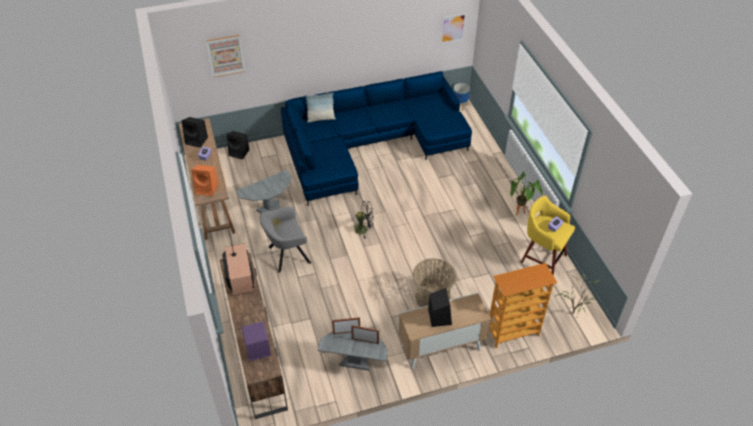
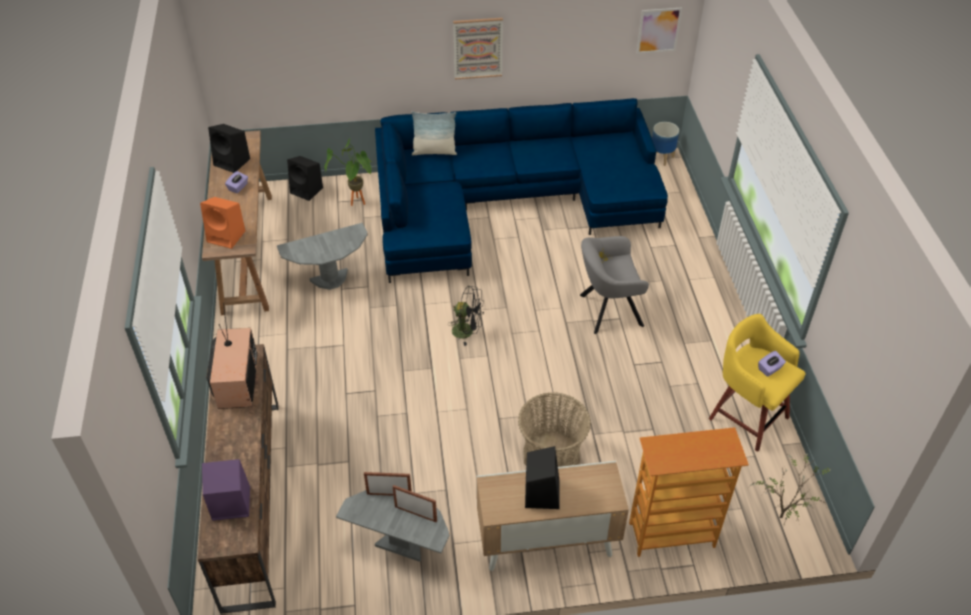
camera: 10 degrees right, 0 degrees up
picture [206,34,245,77] -> picture moved to [453,18,503,80]
grey armchair [259,207,311,273] -> grey armchair moved to [580,236,649,334]
potted plant [510,172,542,216] -> potted plant moved to [325,138,373,206]

